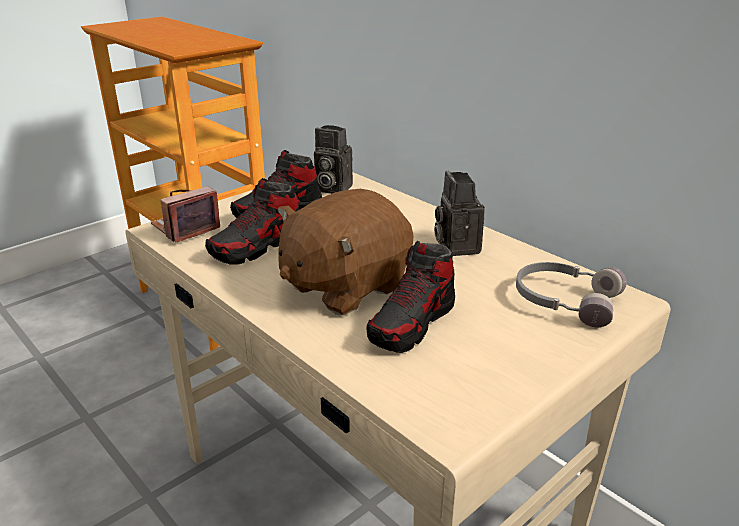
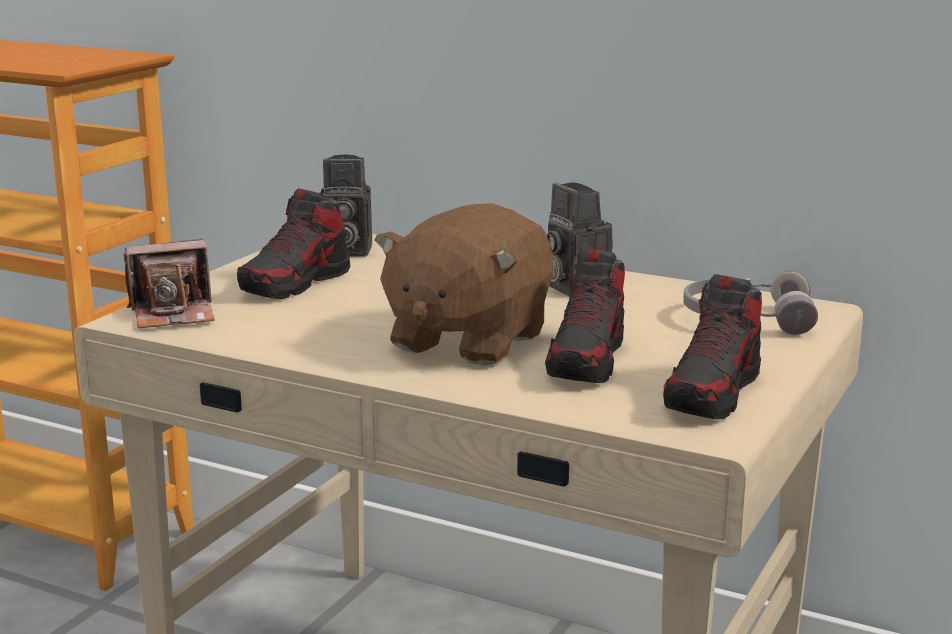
camera: 20 degrees left, 10 degrees down
camera [151,186,220,243] -> camera turned 135 degrees counterclockwise [123,239,215,328]
shoe [205,178,299,265] -> shoe moved to [663,274,762,419]

